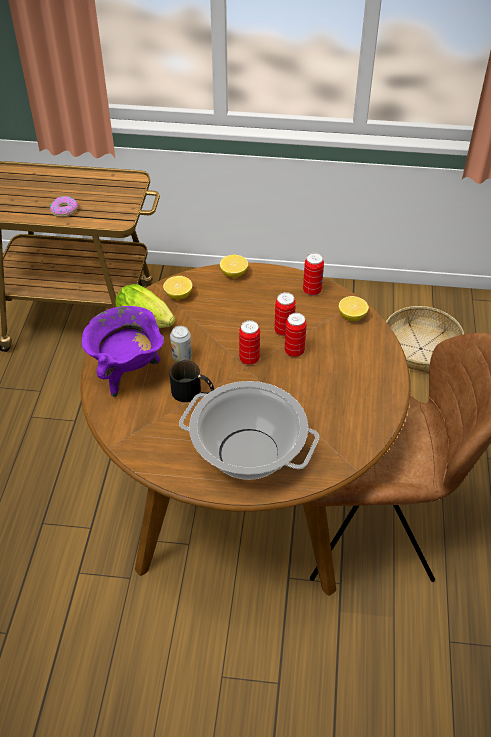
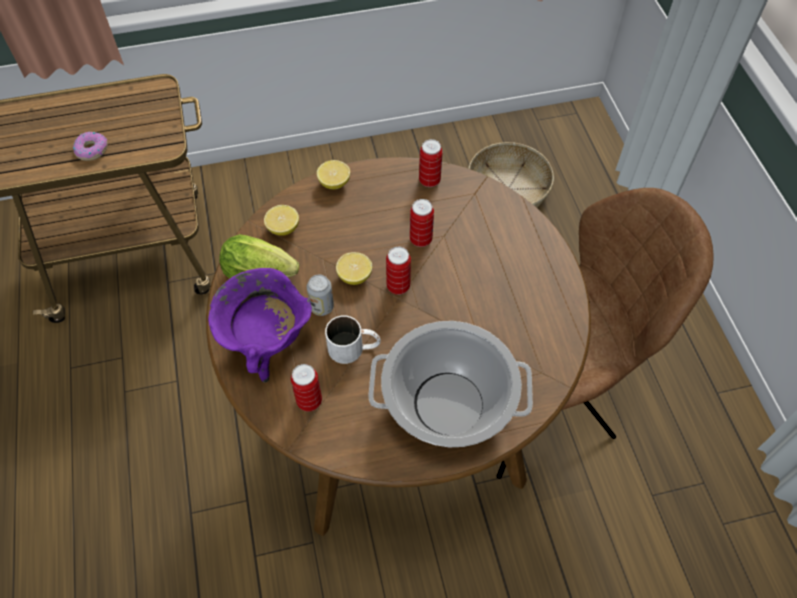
camera: 20 degrees left, 10 degrees up
black mug [169,360,214,402] -> white mug [325,316,381,364]
can [285,313,307,357] -> can moved to [291,364,322,411]
lemon [339,296,369,321] -> lemon moved to [336,252,372,285]

